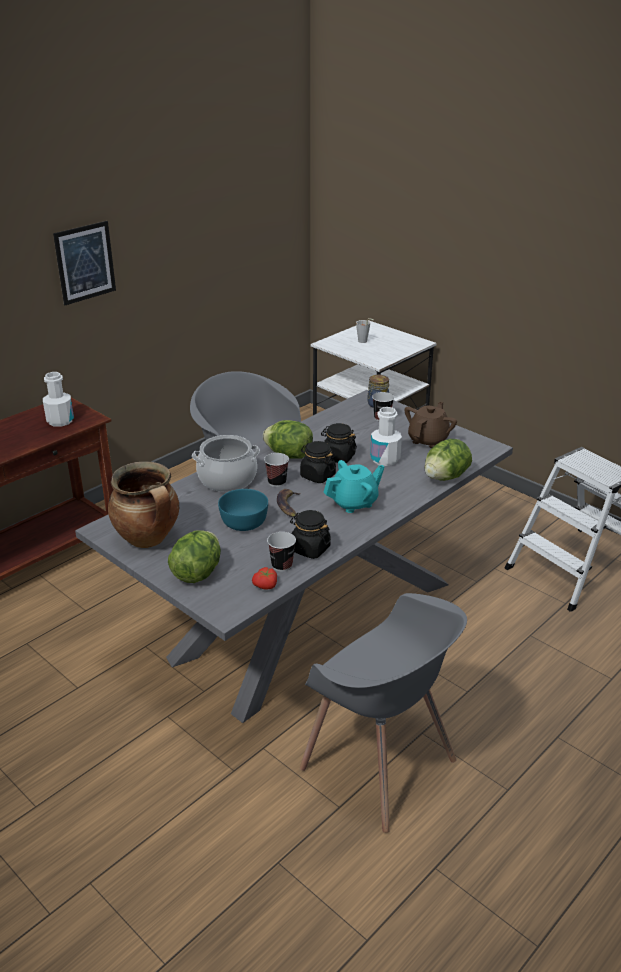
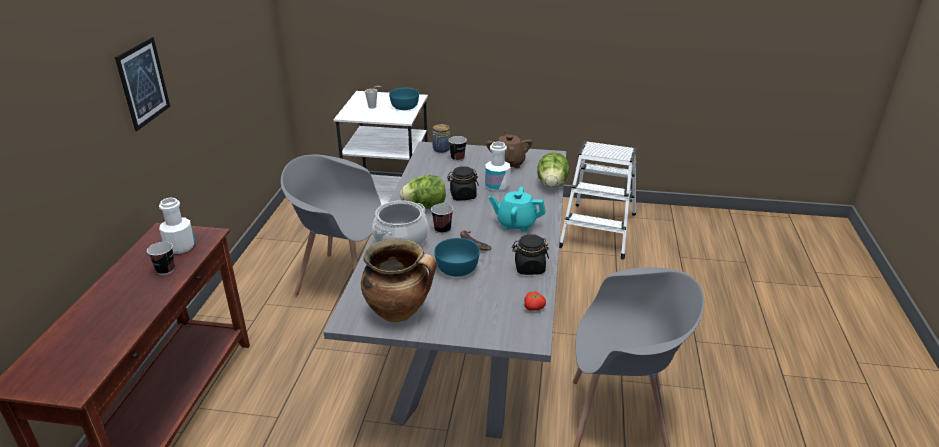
camera: 35 degrees left, 0 degrees up
lettuce [168,530,221,583] -> none
cup [267,532,296,571] -> cup moved to [147,242,175,275]
black jar [300,441,336,483] -> none
turquoise teapot [324,460,384,513] -> turquoise teapot turned 105 degrees counterclockwise [489,187,546,232]
none -> turquoise bowl [389,88,419,110]

